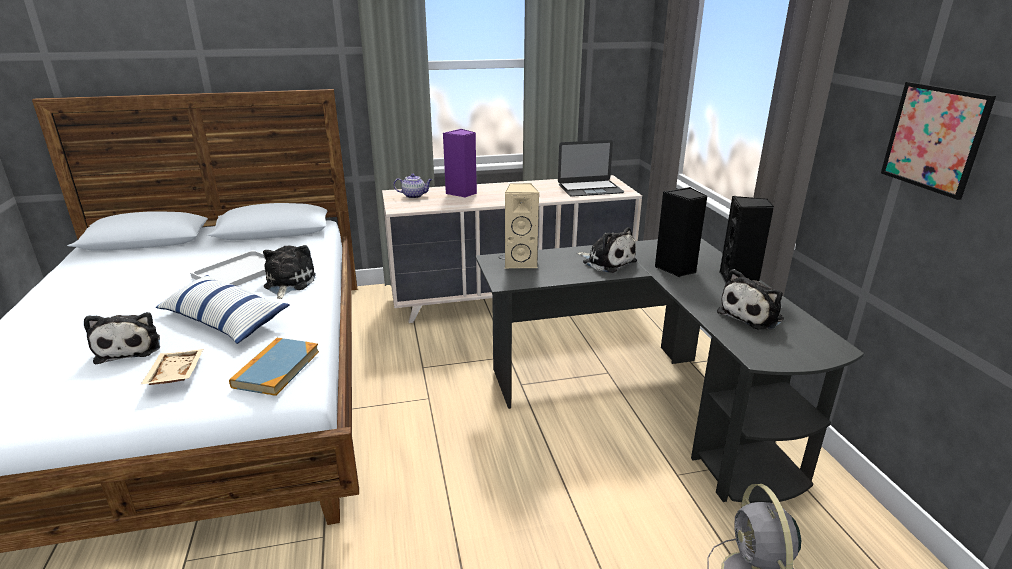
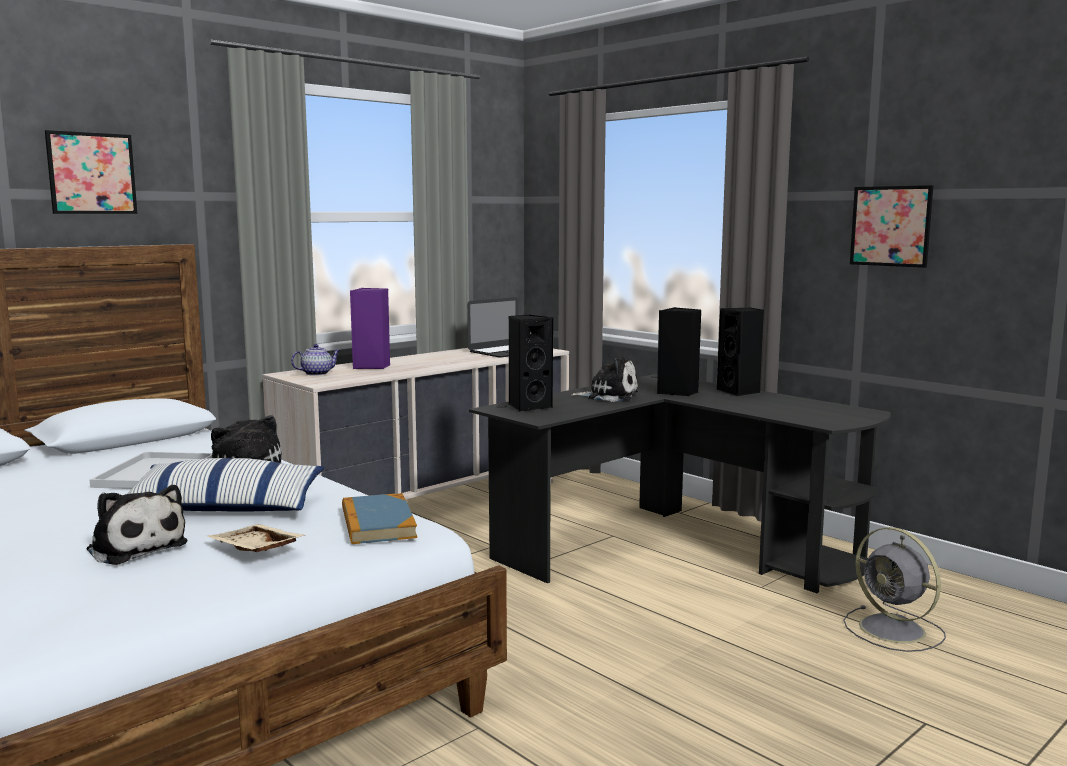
camera: 30 degrees left, 15 degrees down
beige speaker [504,183,539,268] -> black speaker [509,315,553,412]
plush toy [717,269,784,330] -> none
none -> picture [45,130,137,214]

